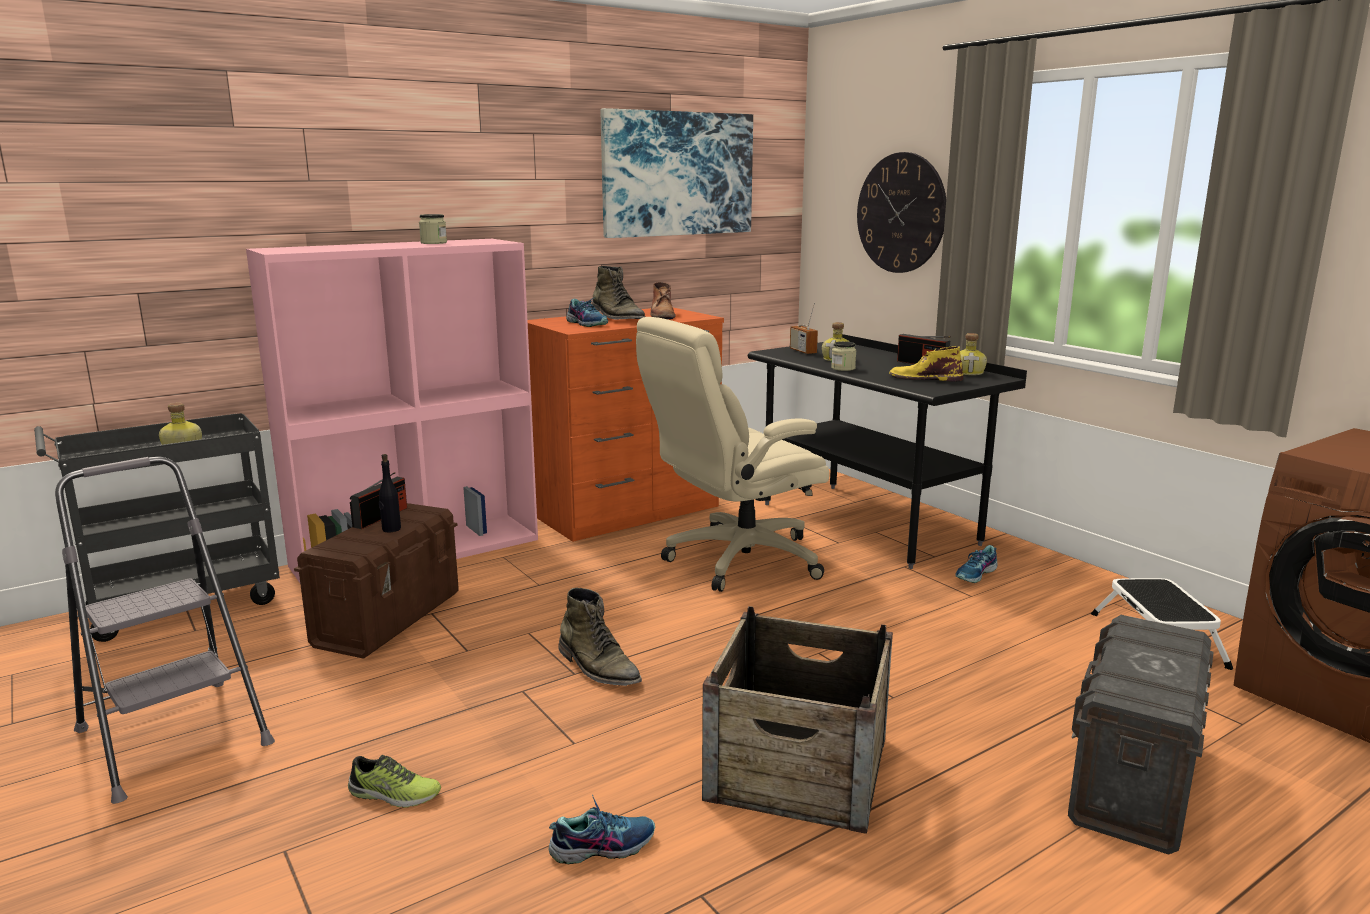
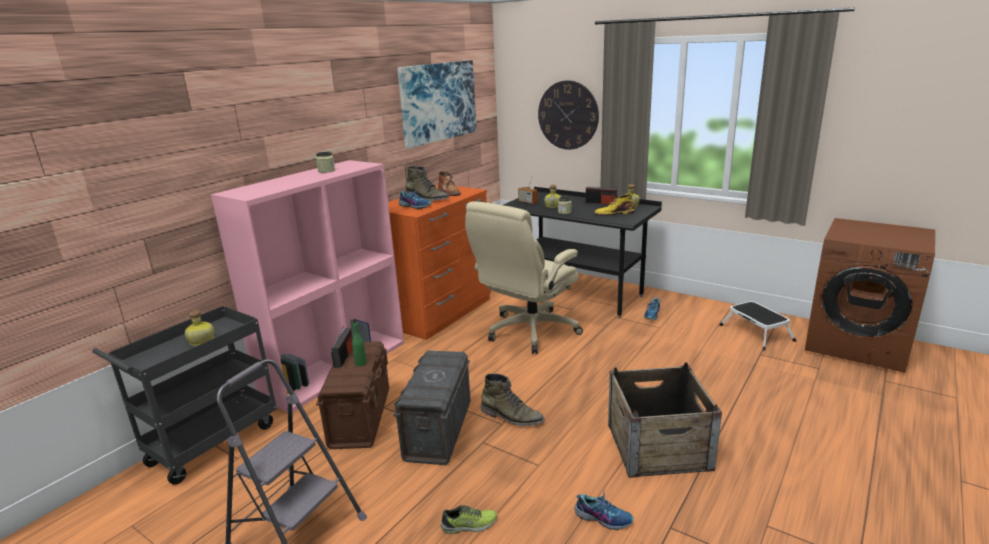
camera: 20 degrees left, 5 degrees up
black bottle [379,454,401,532] -> green bottle [352,318,367,366]
shoe [549,795,655,864] -> shoe turned 60 degrees clockwise [574,493,634,530]
grey storage box [1068,615,1213,855] -> grey storage box moved to [393,350,470,465]

